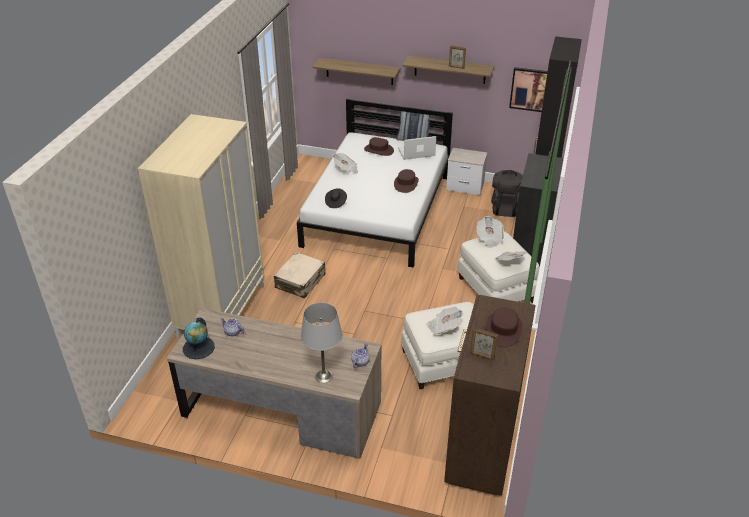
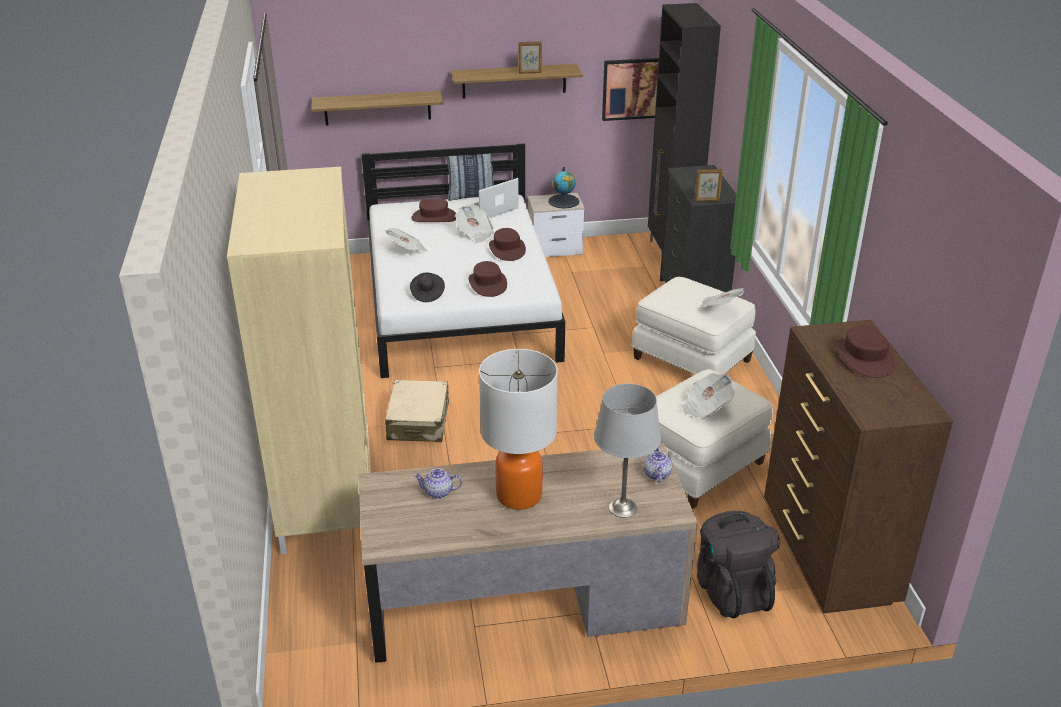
camera: 25 degrees left, 5 degrees down
globe [183,317,215,359] -> globe moved to [548,167,580,209]
picture frame [470,327,498,360] -> picture frame moved to [694,169,723,201]
newspaper [476,216,504,248] -> newspaper moved to [455,206,494,243]
black backpack [491,170,523,217] -> black backpack moved to [697,511,780,618]
none -> brown hat [468,261,507,297]
none -> table lamp [479,349,558,510]

